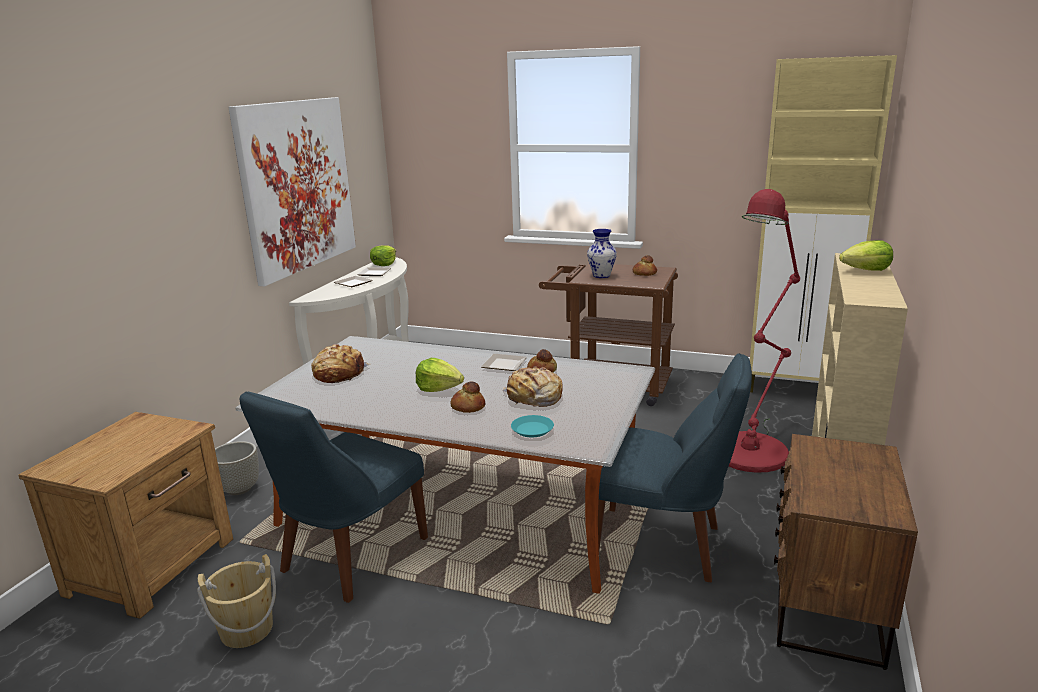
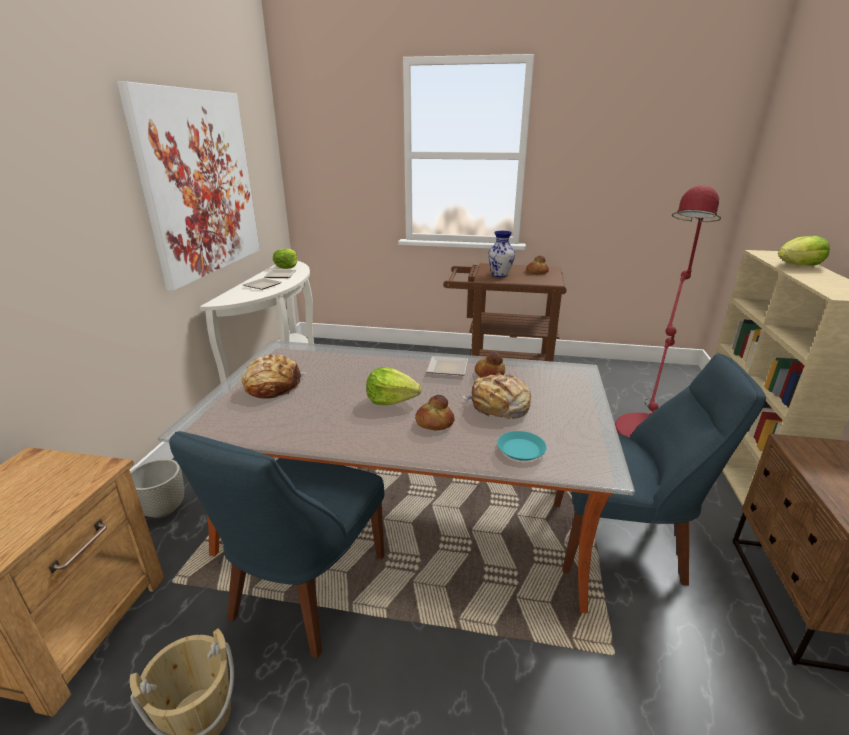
camera: 10 degrees left, 5 degrees up
beige cabinet [750,55,897,393] -> none

